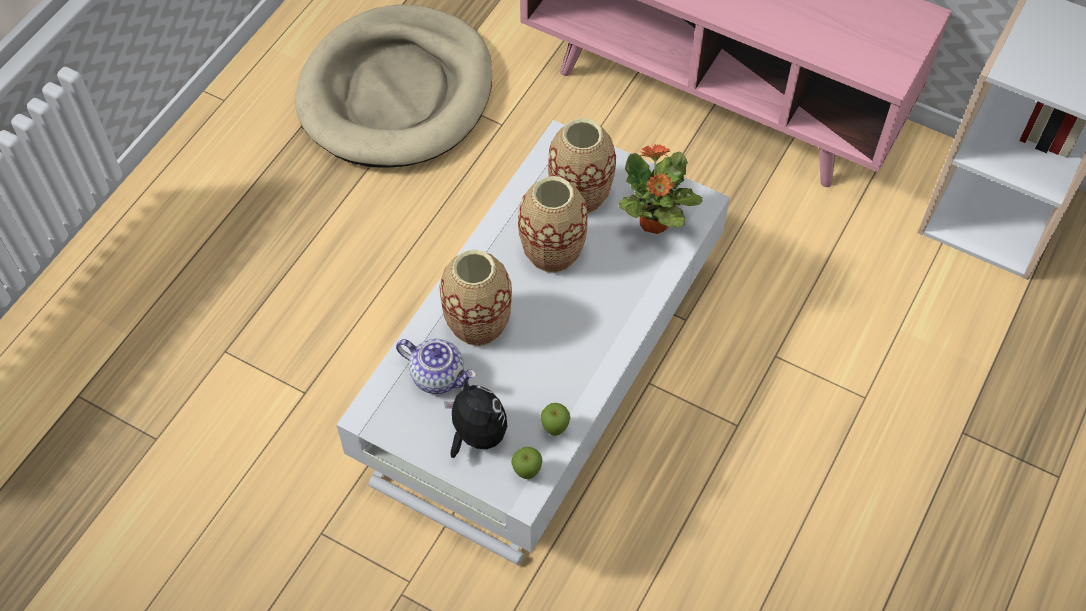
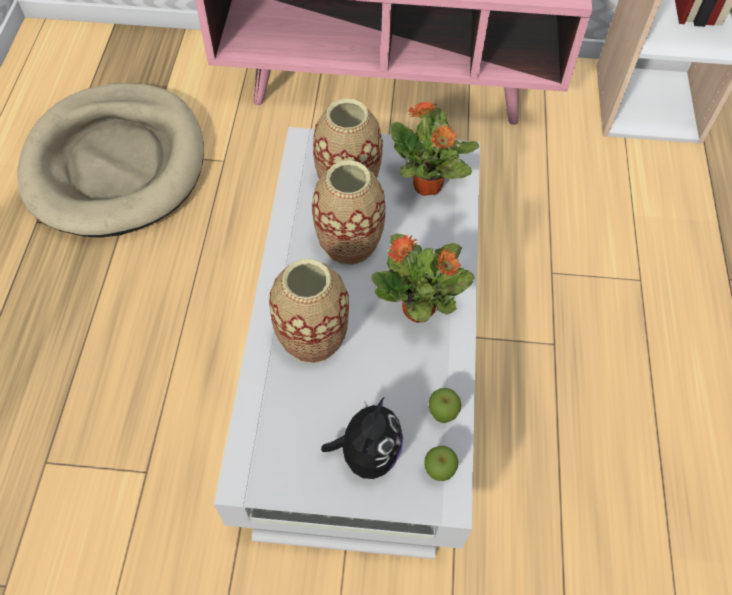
camera: 25 degrees left, 0 degrees up
teapot [396,339,476,394] -> none
plush toy [444,377,507,458] -> plush toy turned 75 degrees clockwise [321,398,403,479]
none -> potted plant [371,233,474,323]

